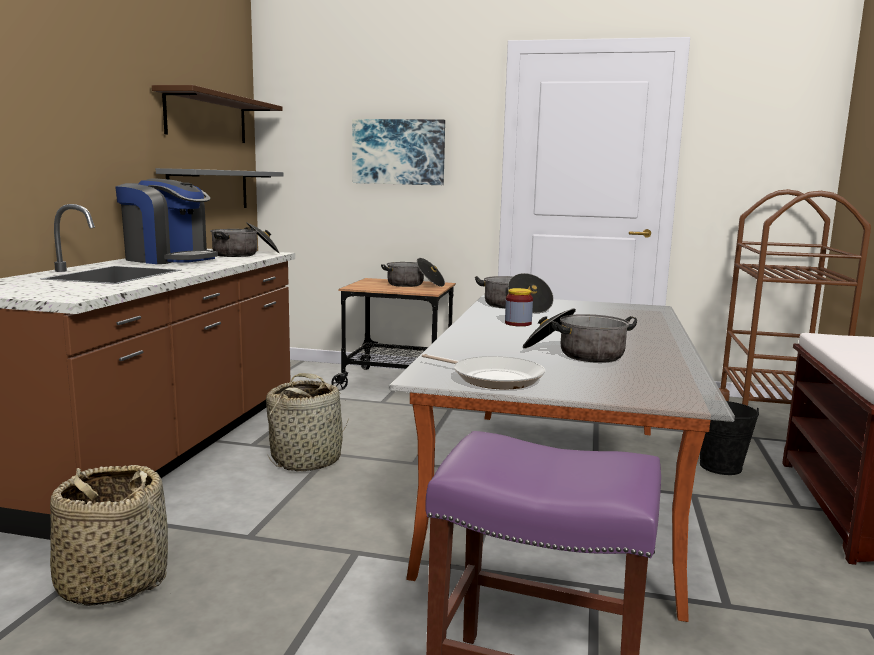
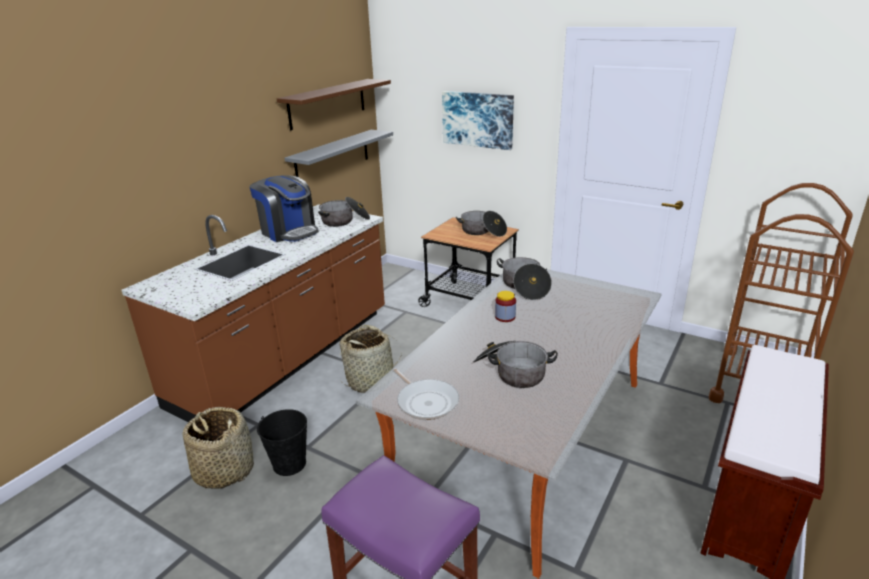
camera: 20 degrees right, 15 degrees up
black bucket [700,401,759,475] -> black bucket moved to [257,409,307,476]

